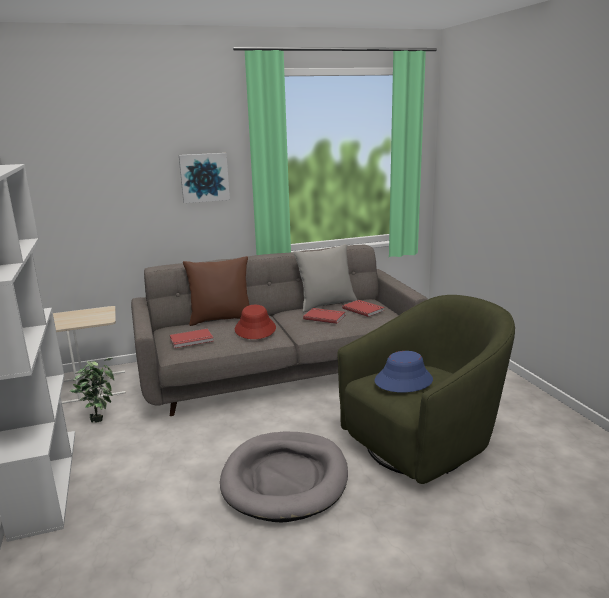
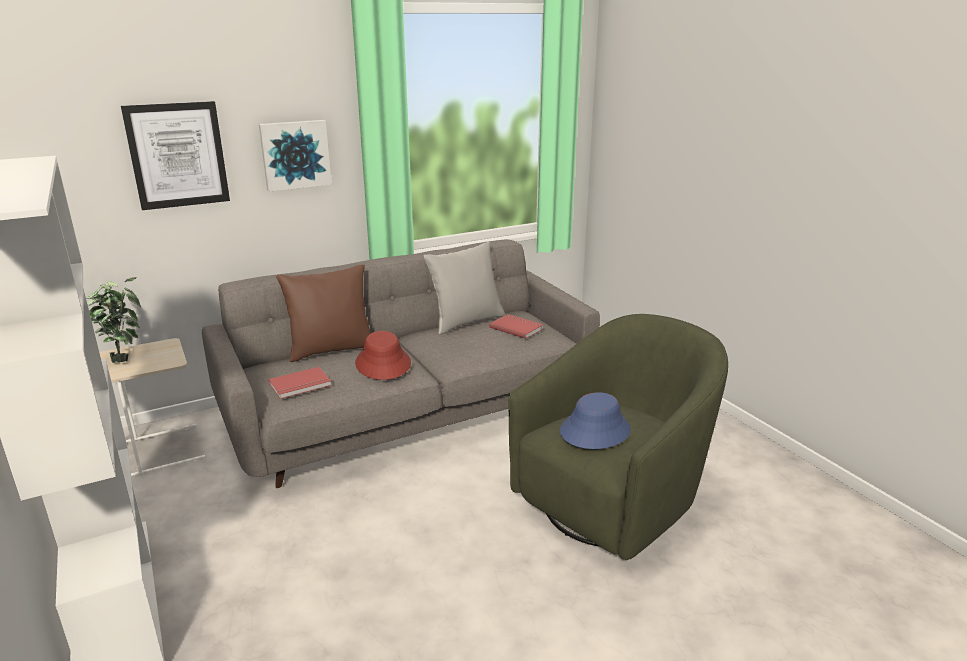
camera: 10 degrees left, 5 degrees up
potted plant [70,358,114,422] -> potted plant moved to [86,277,141,363]
grey dog bed [220,431,348,522] -> none
red book [303,308,345,324] -> none
none -> picture [121,101,230,210]

